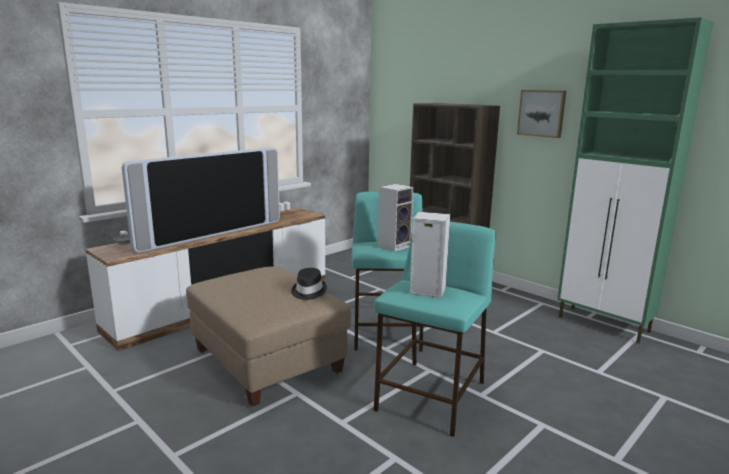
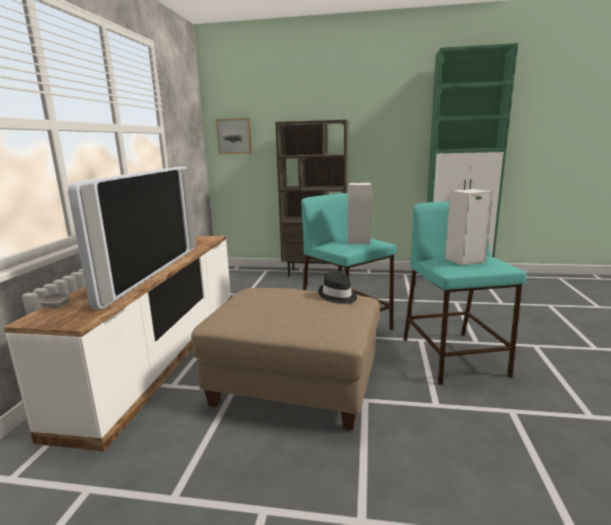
camera: 35 degrees left, 0 degrees up
picture [517,90,566,138] -> picture moved to [216,118,252,154]

